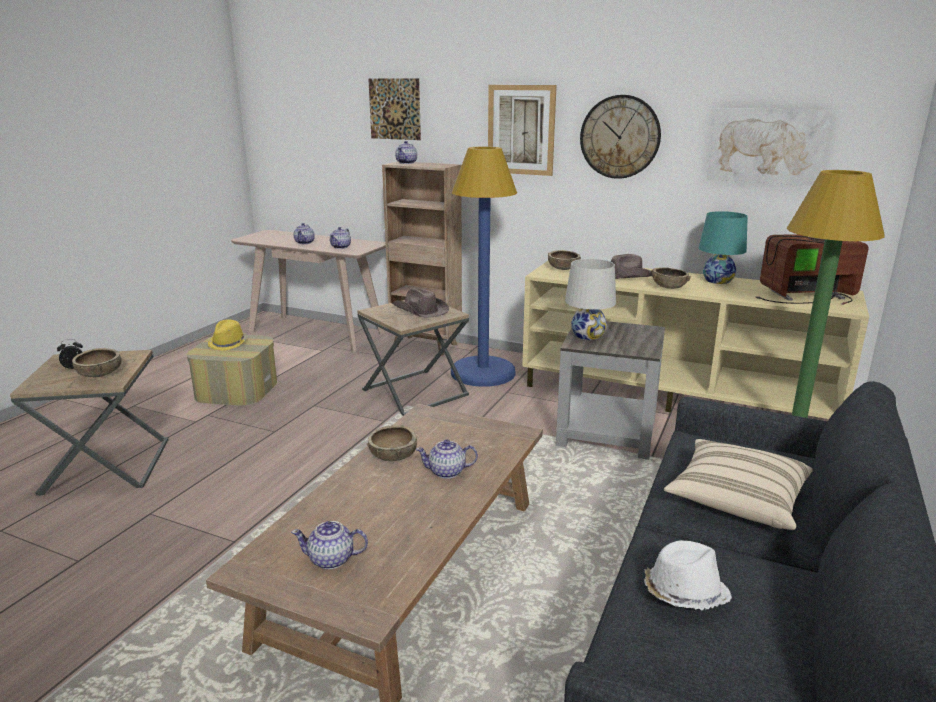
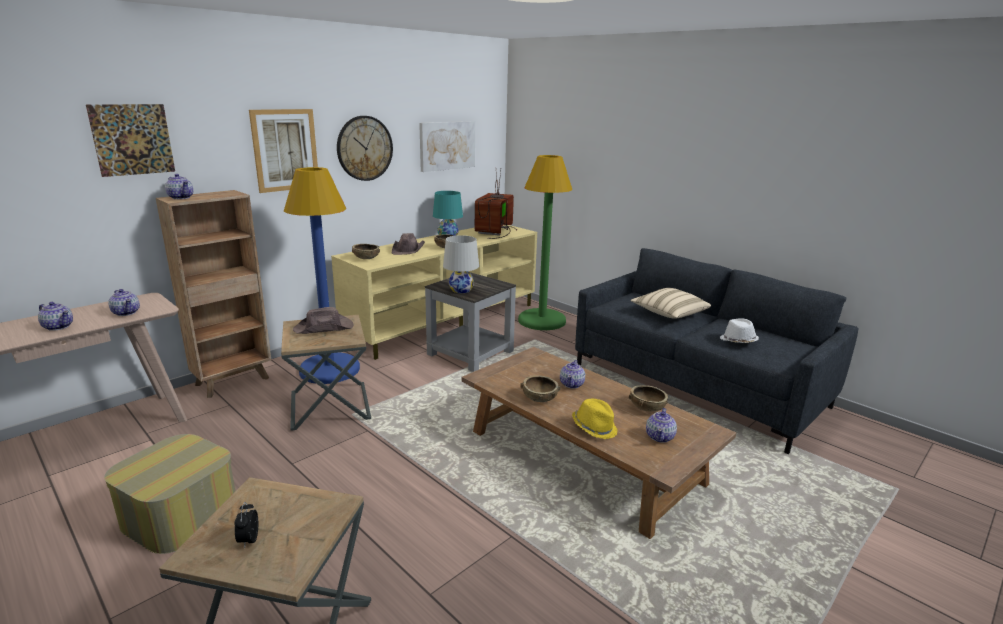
camera: 70 degrees left, 0 degrees up
brown bowl [72,348,122,377] -> brown bowl moved to [629,385,668,412]
yellow hat [208,319,247,351] -> yellow hat moved to [572,399,618,439]

